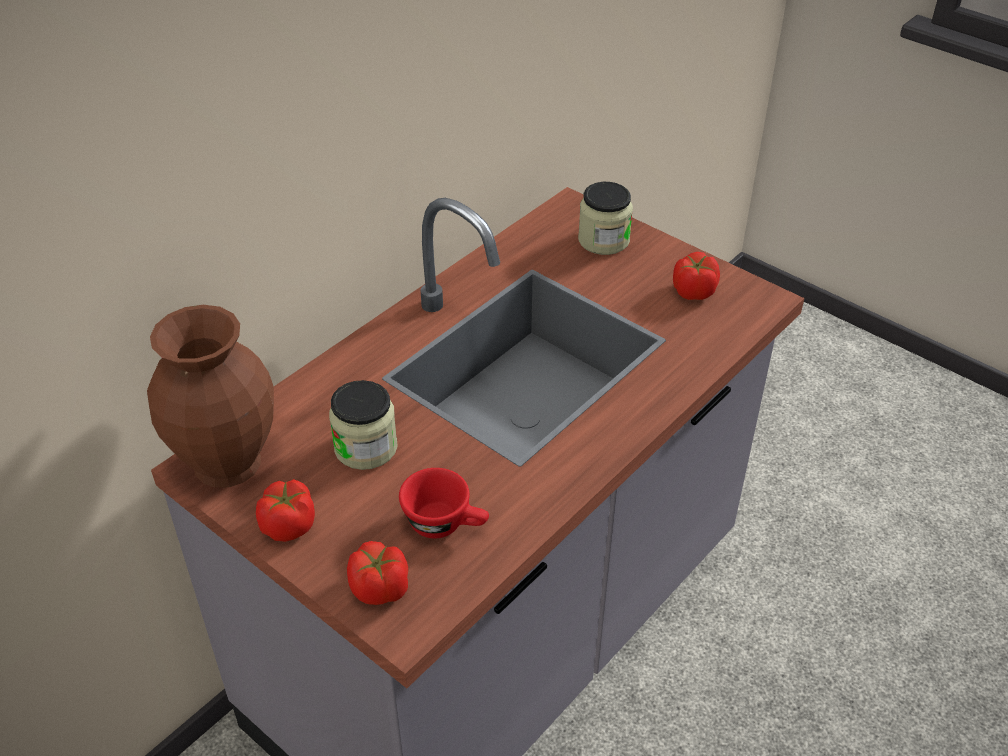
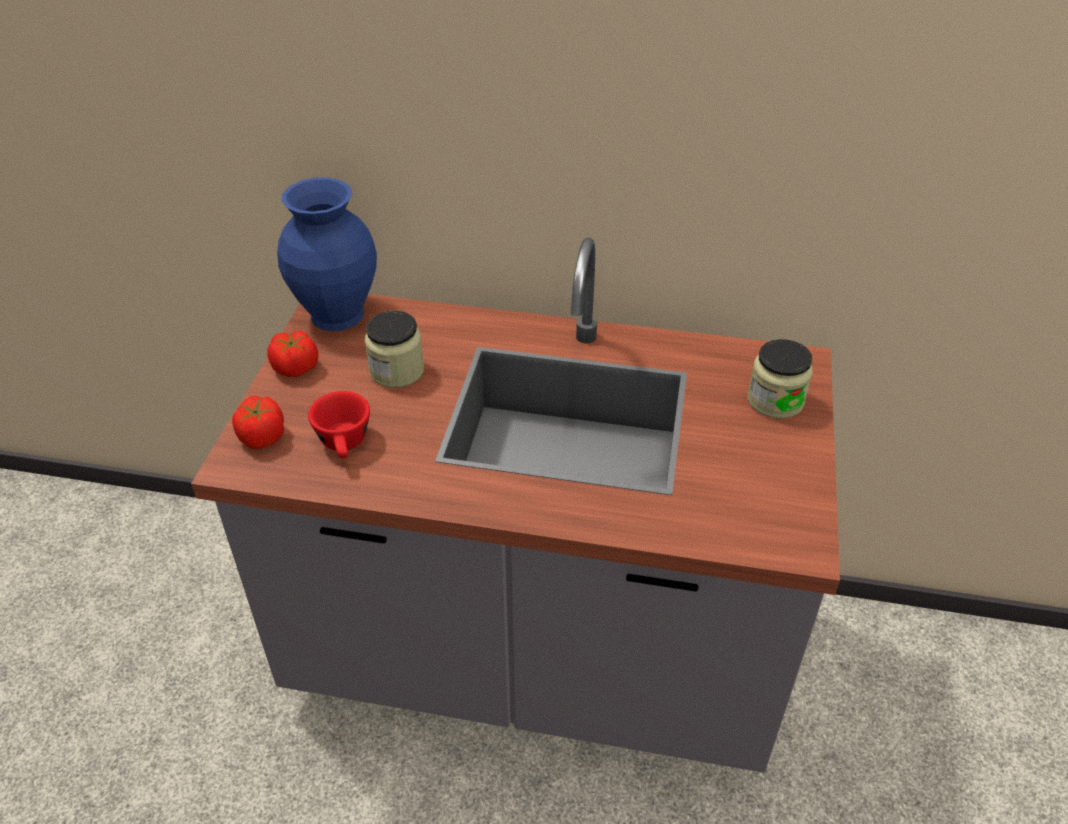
camera: 60 degrees right, 0 degrees up
brown vase [147,305,274,488] -> blue vase [277,177,377,331]
tomato [673,252,720,300] -> none

